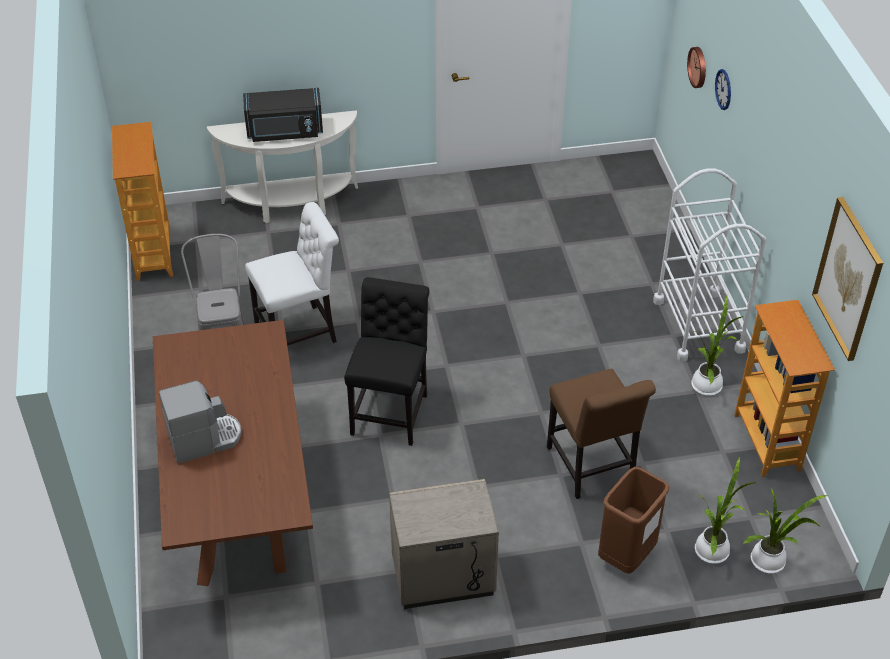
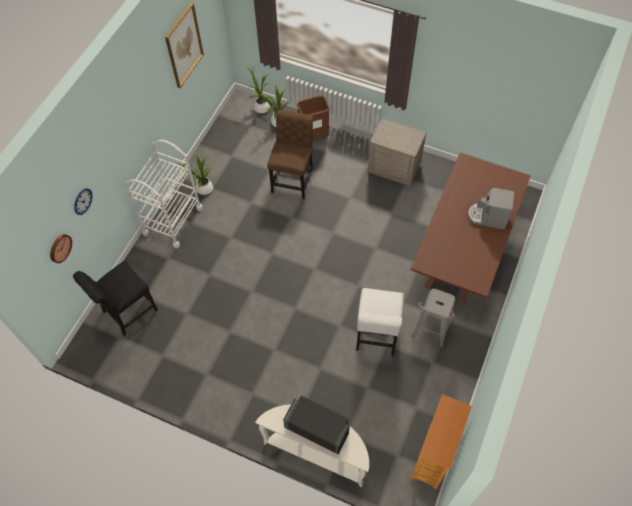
camera: 145 degrees left, 15 degrees up
white chair [245,202,339,346] -> white chair turned 90 degrees counterclockwise [356,288,404,356]
black chair [344,277,429,446] -> black chair moved to [73,261,158,336]
bookcase [734,300,835,477] -> none

